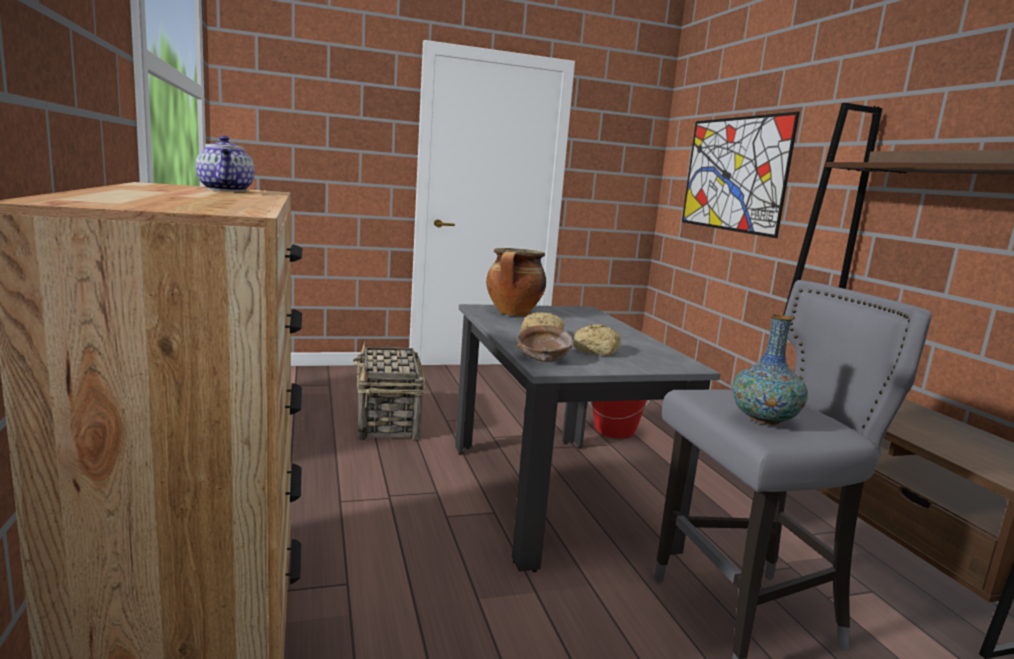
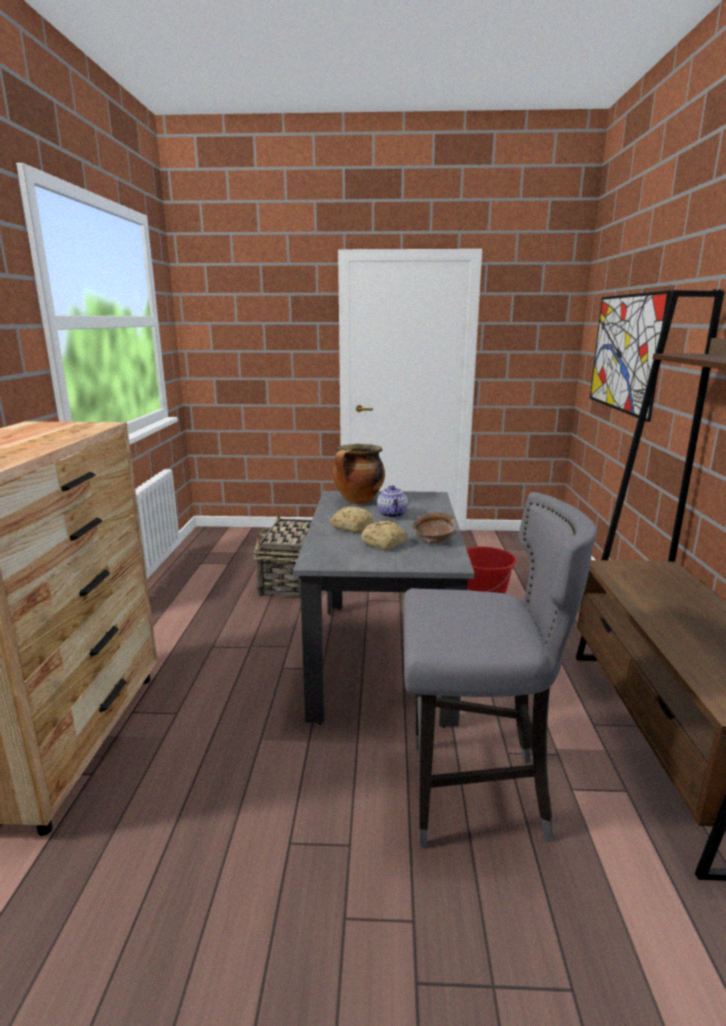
camera: 20 degrees right, 5 degrees up
teapot [196,136,255,191] -> teapot moved to [377,485,408,518]
brown bowl [517,325,573,362] -> brown bowl moved to [412,513,457,544]
vase [732,315,808,425] -> none

